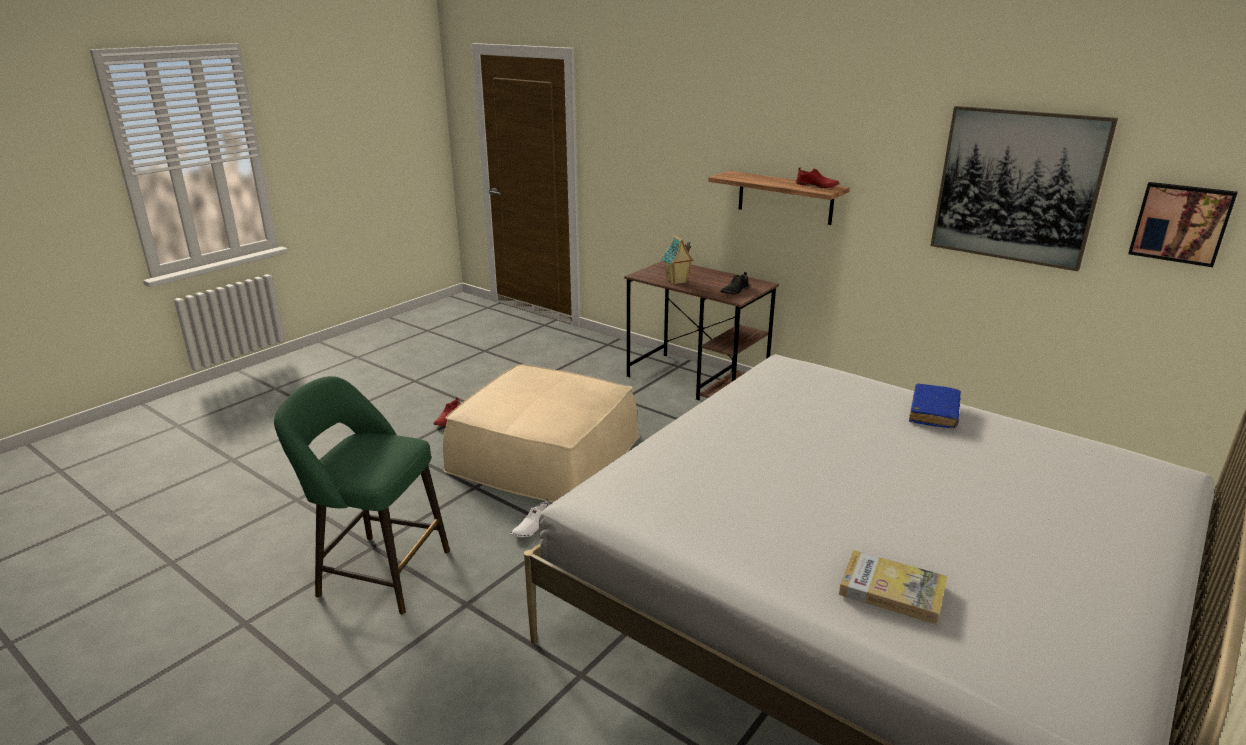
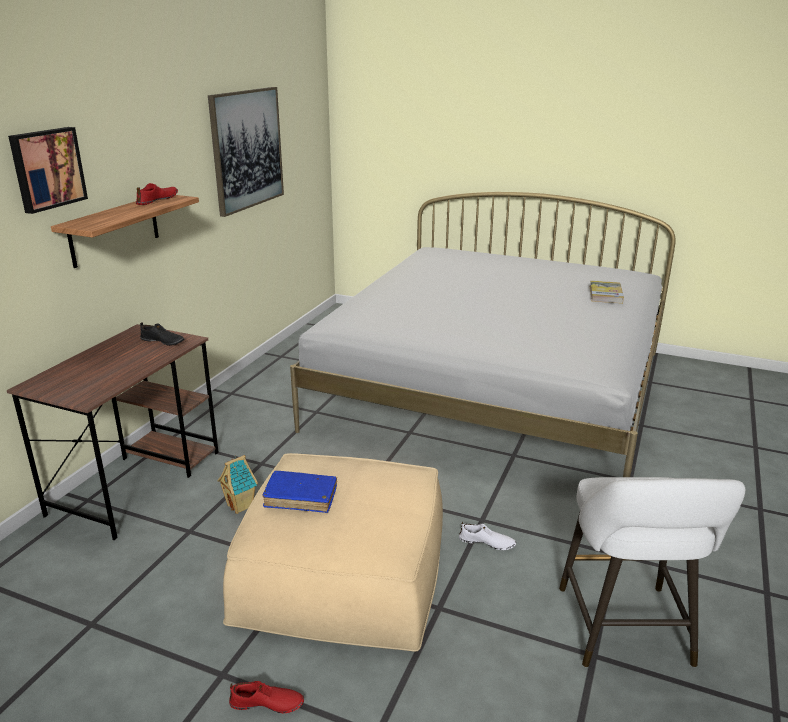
camera: 105 degrees left, 0 degrees up
green stool [274,376,450,615] -> white stool [559,477,745,667]
toy house [662,235,694,285] -> toy house moved to [217,455,258,514]
blue book [909,384,961,428] -> blue book moved to [262,471,337,513]
picture [1128,182,1238,267] -> picture moved to [8,127,88,214]

